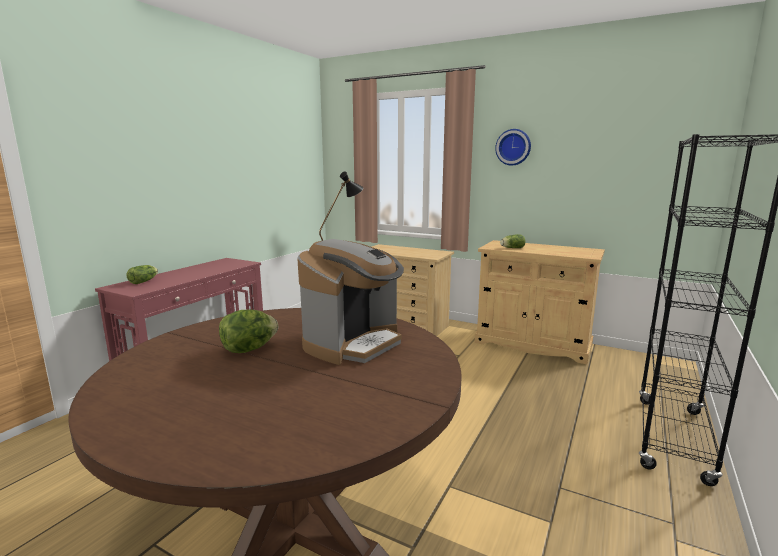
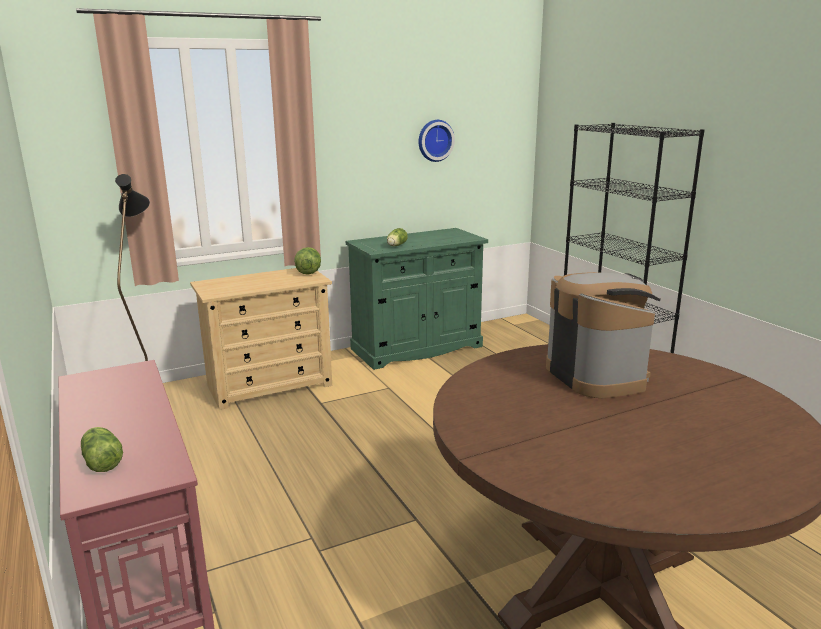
camera: 55 degrees left, 5 degrees up
lettuce [219,309,278,353] -> lettuce moved to [294,247,321,275]
beige cabinet [475,240,605,364] -> green cabinet [346,228,488,370]
wall clock [495,129,531,166] -> wall clock moved to [418,120,455,162]

